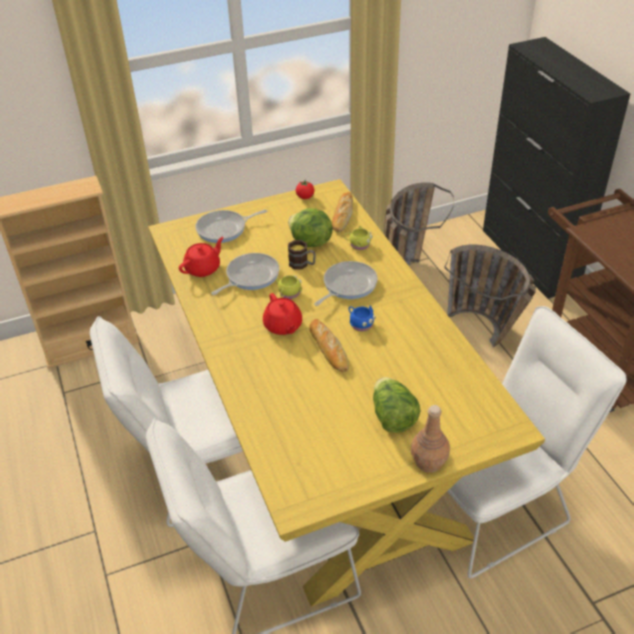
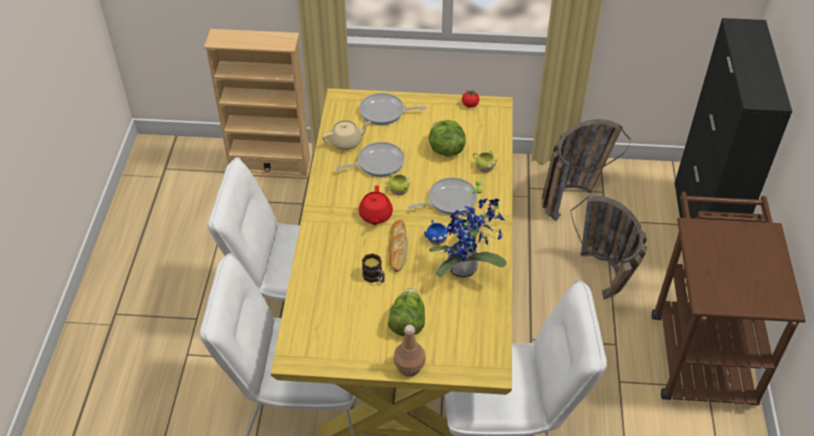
camera: 25 degrees right, 5 degrees up
red teapot [179,237,224,277] -> beige teapot [322,120,371,150]
mug [288,240,316,269] -> mug moved to [362,253,385,283]
bread [332,192,353,232] -> none
none -> potted plant [429,176,507,278]

